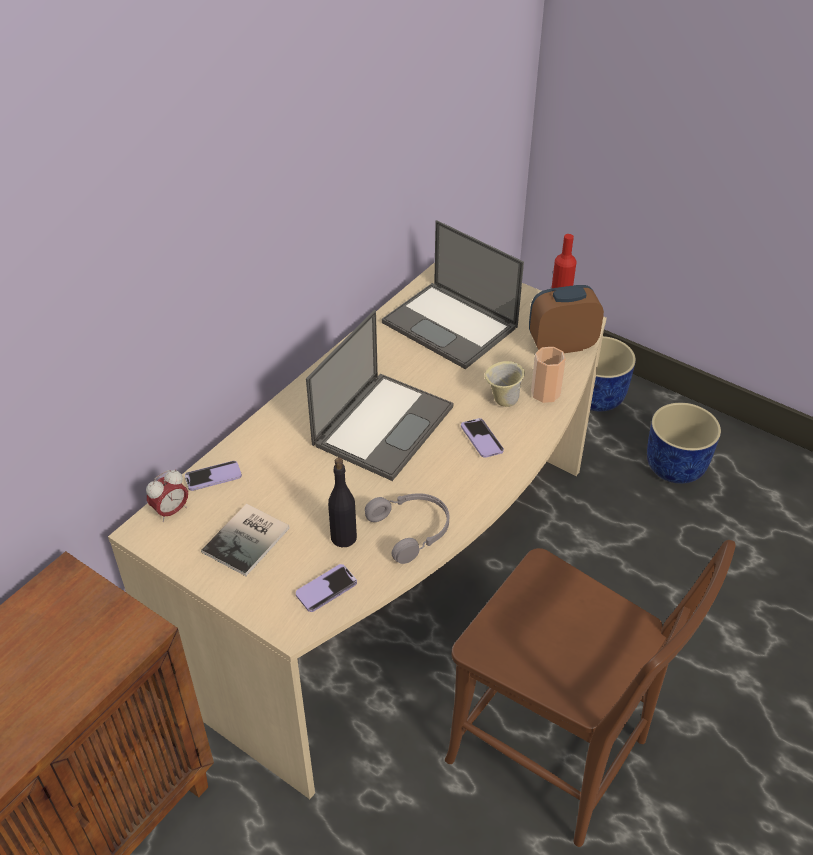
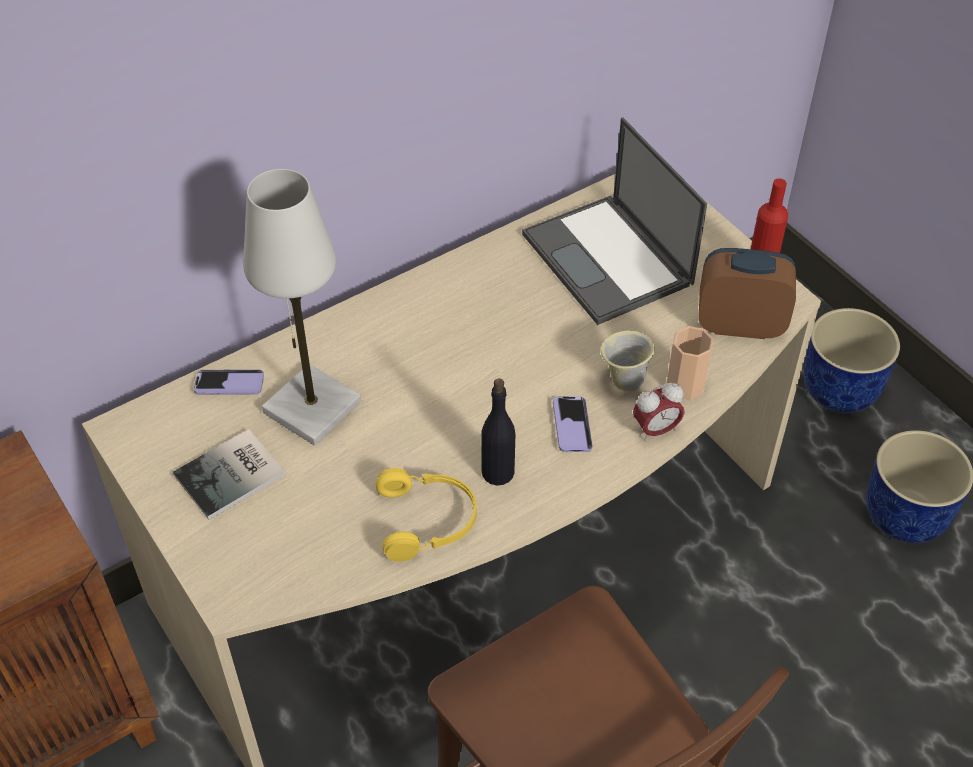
camera: 20 degrees right, 5 degrees up
alarm clock [146,470,188,522] -> alarm clock moved to [633,383,685,441]
phone [296,564,357,612] -> none
laptop [306,310,453,481] -> none
black bottle [328,458,357,547] -> black bottle moved to [481,378,515,486]
grey headphones [365,493,449,564] -> yellow headphones [376,468,477,562]
none -> white table lamp [243,169,361,446]

